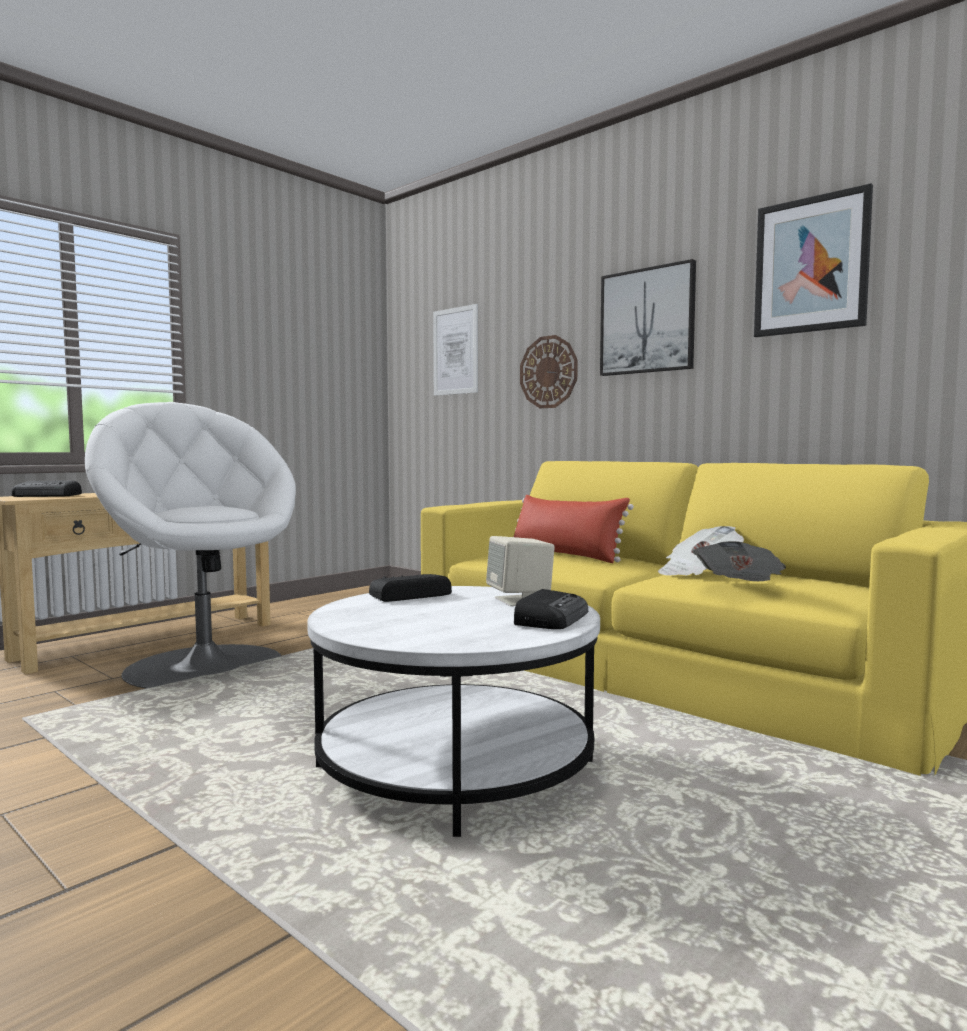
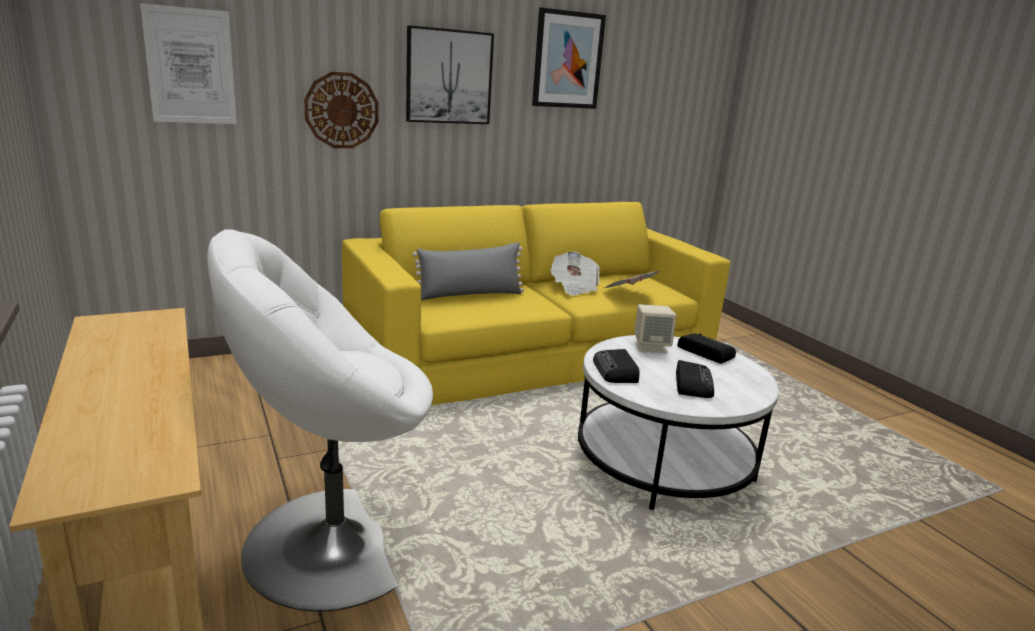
camera: 70 degrees left, 15 degrees up
radio [11,481,82,497] -> radio moved to [676,360,714,398]
red pillow [513,495,634,563] -> grey pillow [412,242,524,300]

